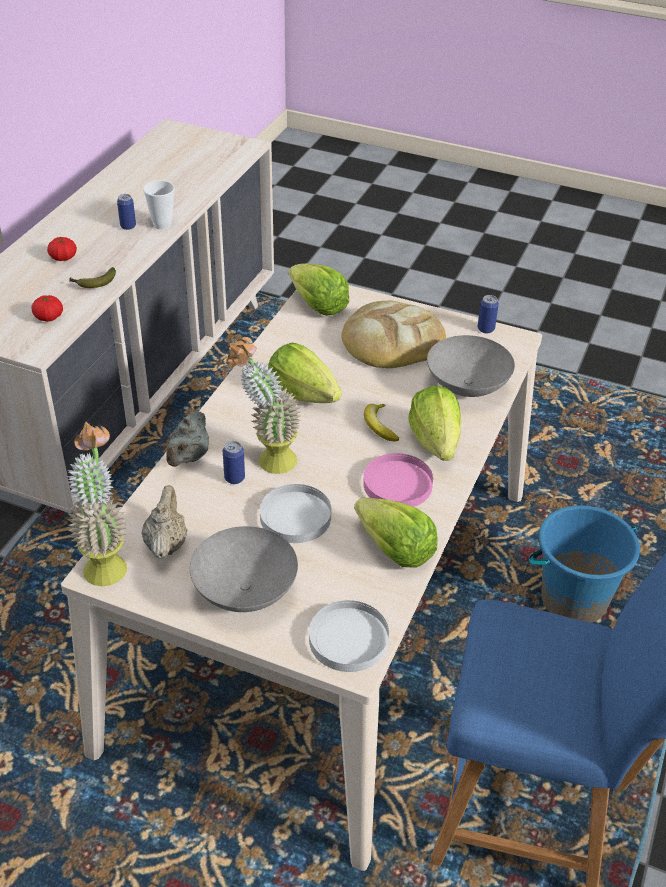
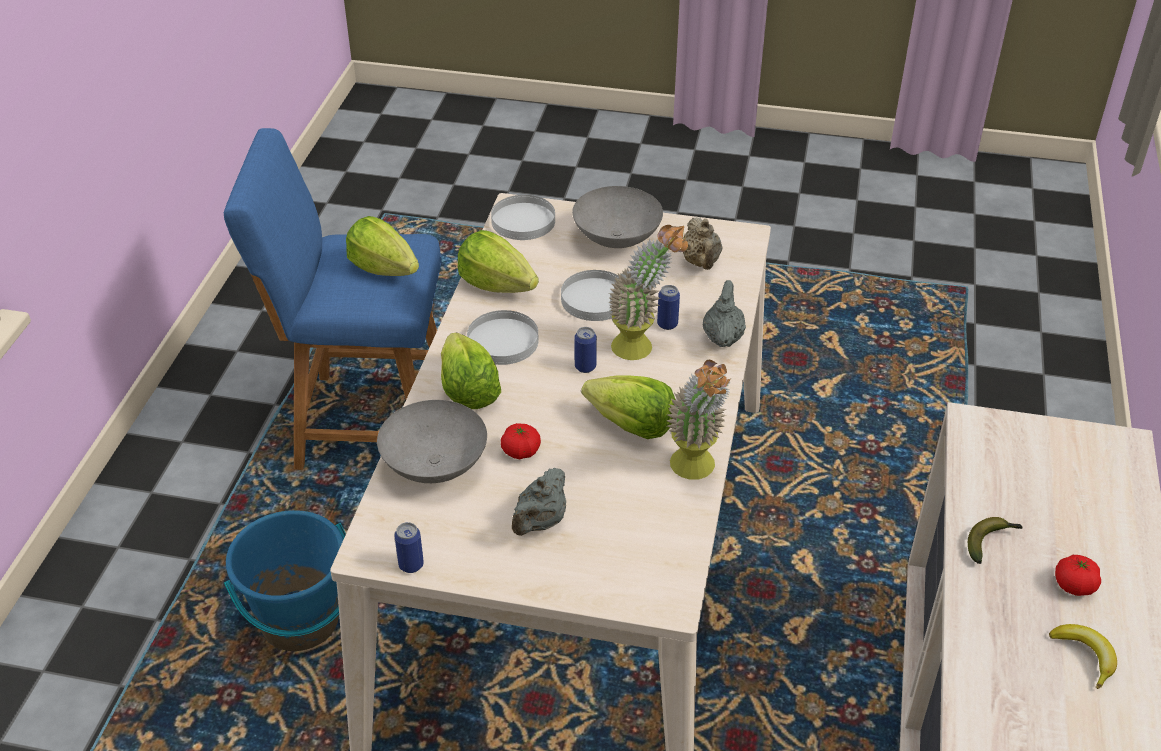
camera: 170 degrees right, 0 degrees up
tomato [31,295,63,322] -> tomato moved to [501,423,541,459]
potted plant [67,422,127,586] -> potted plant moved to [667,360,731,480]
can [117,194,136,230] -> can moved to [575,327,597,373]
cup [143,181,175,230] -> none
lettuce [289,263,349,316] -> lettuce moved to [346,216,419,276]
bread [342,301,446,368] -> grey teapot [512,468,566,536]
pink plate [363,453,433,507] -> white plate [467,310,539,365]
banana [364,404,399,441] -> banana moved to [1049,624,1117,689]

